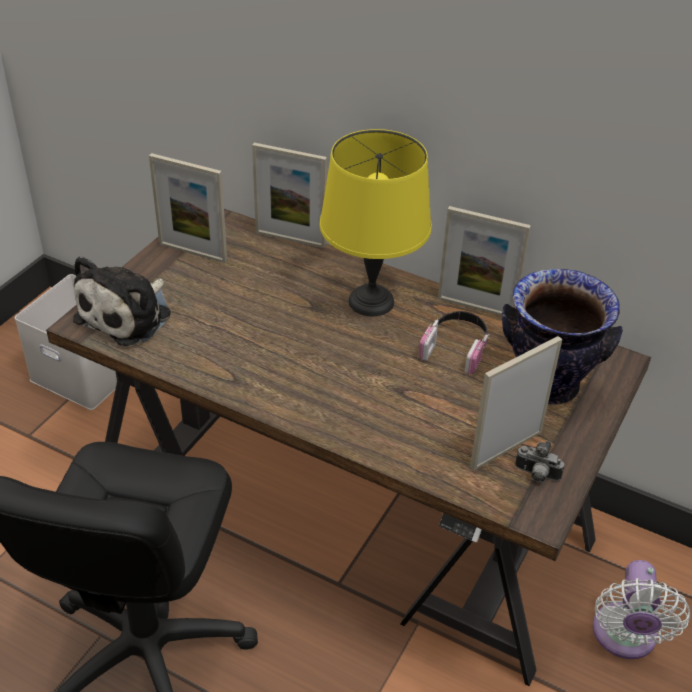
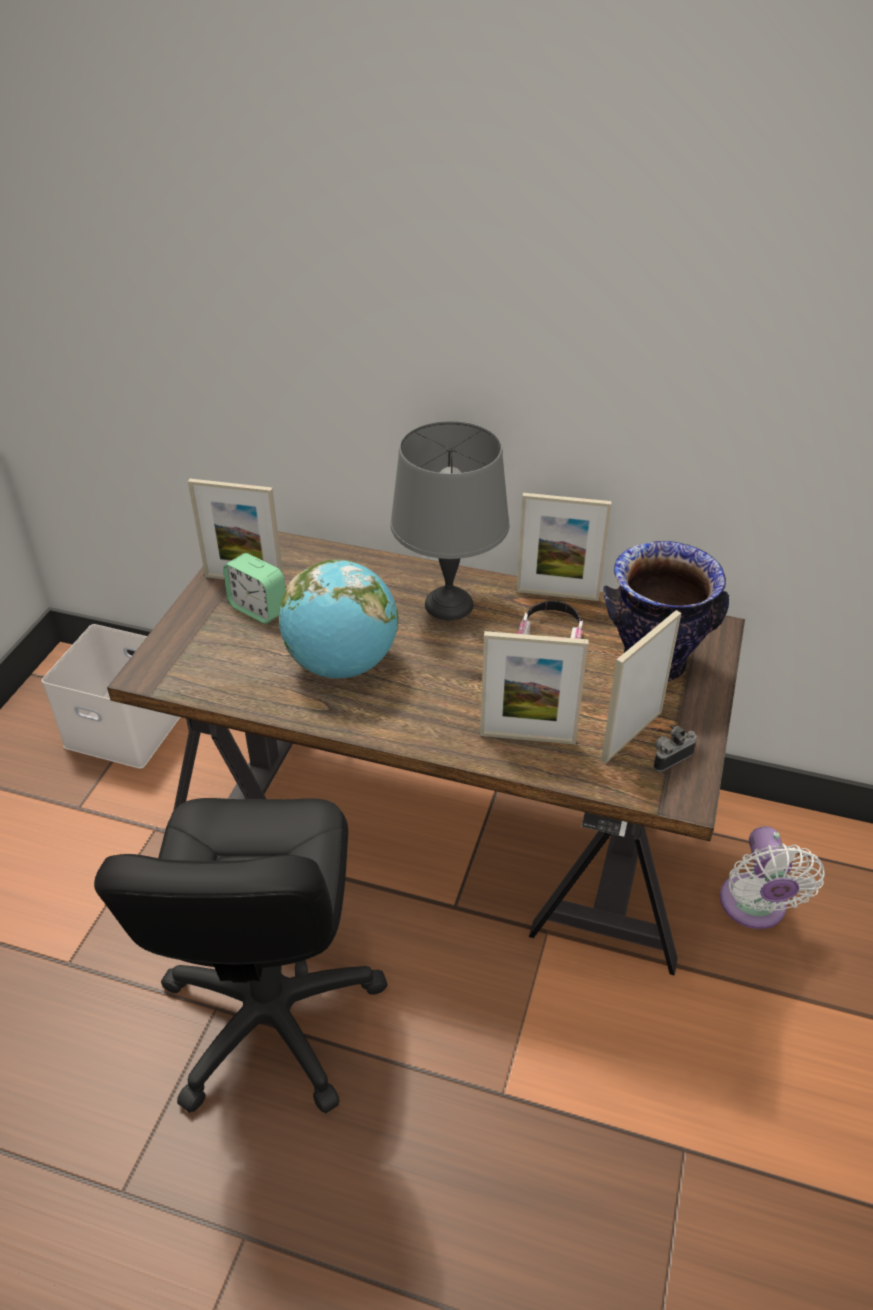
camera: 10 degrees left, 0 degrees up
plush toy [73,256,171,346] -> none
picture frame [252,143,327,248] -> picture frame moved to [480,631,589,744]
yellow table lamp [320,129,431,316] -> grey table lamp [390,421,510,620]
camera [515,441,564,482] -> camera turned 135 degrees clockwise [654,724,697,772]
none -> alarm clock [223,553,285,624]
none -> globe [279,560,398,678]

